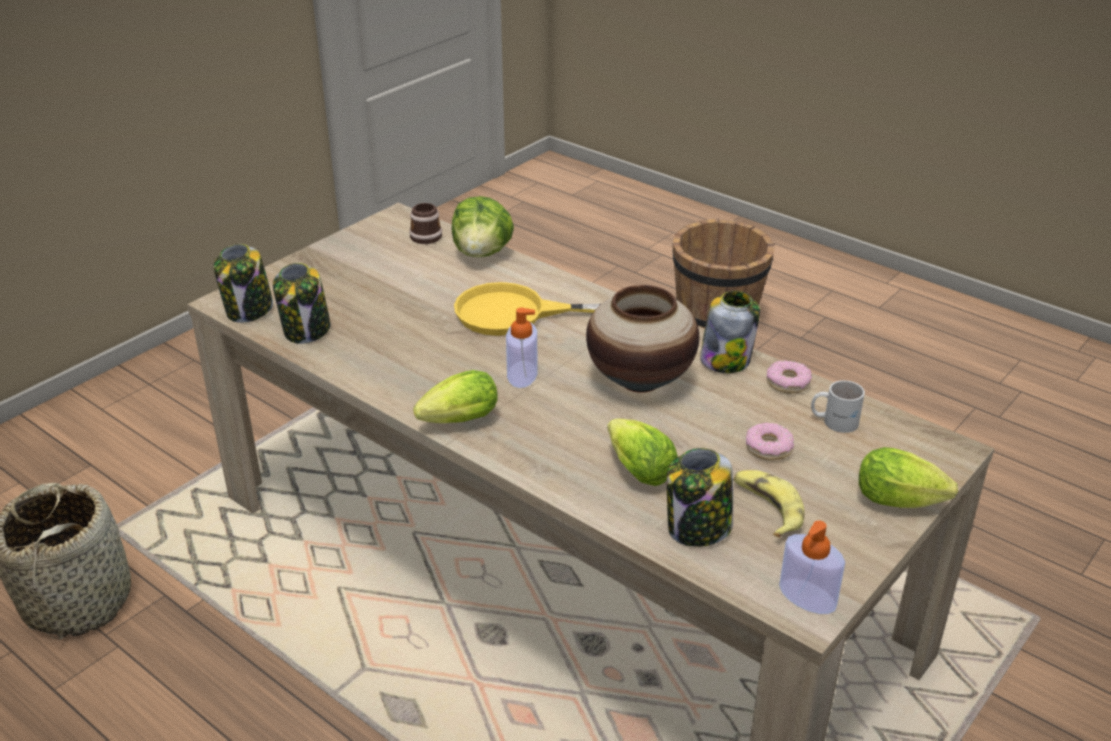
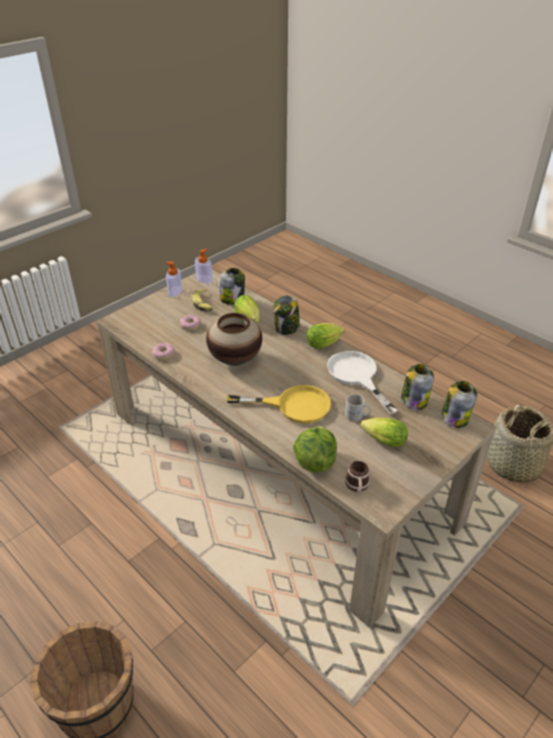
camera: 175 degrees left, 5 degrees up
soap dispenser [506,308,538,388] -> soap dispenser moved to [166,262,182,297]
jar [700,291,760,373] -> jar moved to [273,295,300,335]
white mug [811,380,865,433] -> white mug moved to [345,394,371,421]
lettuce [859,447,958,508] -> lettuce moved to [360,418,408,447]
none -> white frying pan [327,351,398,414]

